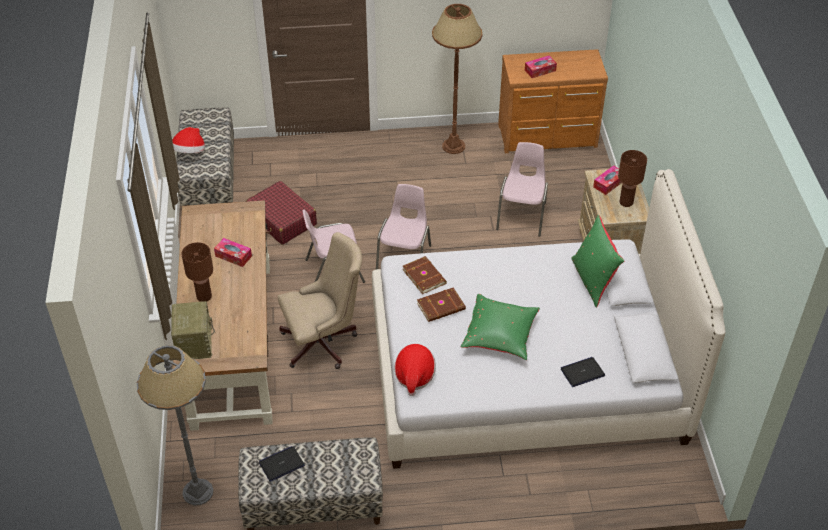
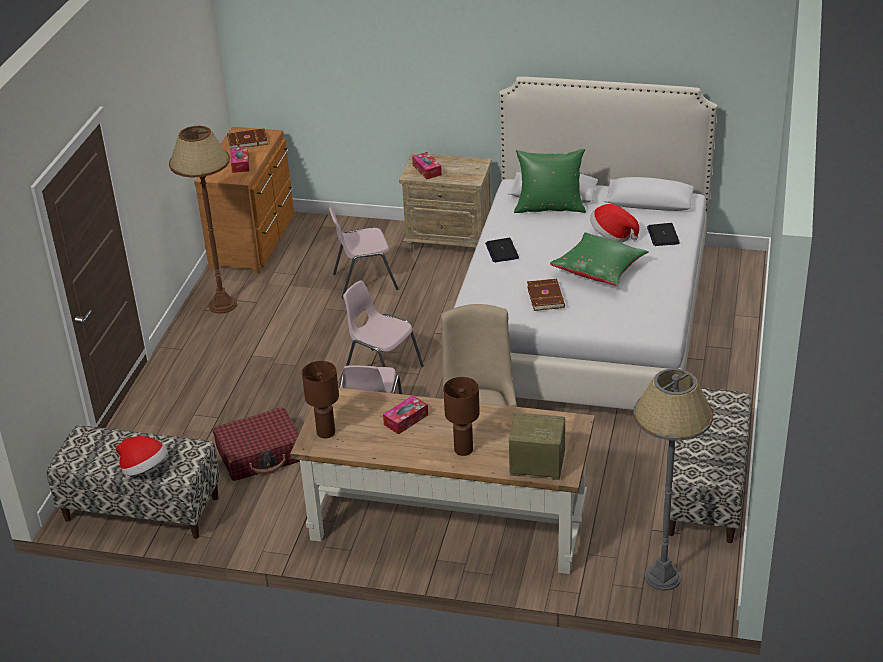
camera: 70 degrees left, 10 degrees down
laptop [259,446,305,482] -> laptop moved to [485,238,519,262]
hat [395,344,436,396] -> hat moved to [590,204,639,243]
brown book [402,256,447,294] -> brown book moved to [227,128,268,150]
pink chair [496,142,548,237] -> pink chair turned 45 degrees counterclockwise [329,207,399,299]
brown table lamp [618,150,647,207] -> brown table lamp moved to [302,361,339,438]

